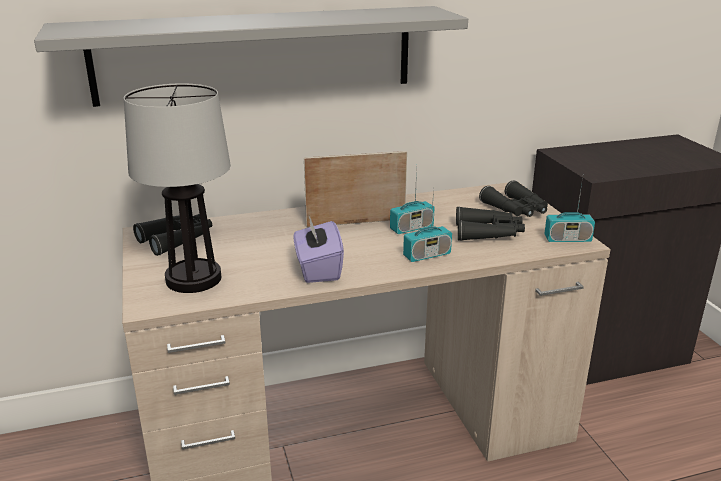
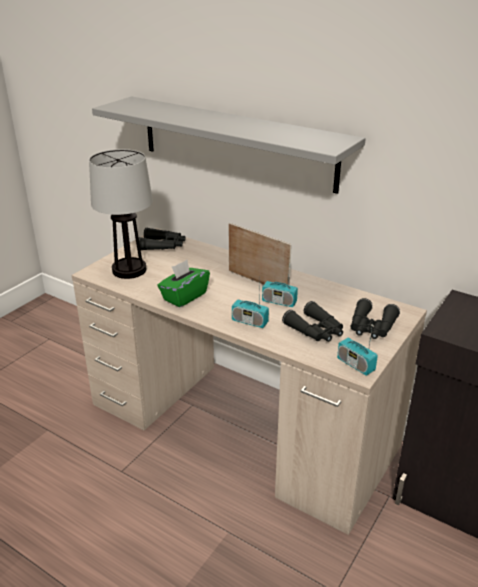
camera: 50 degrees right, 5 degrees up
purple tissue box [293,216,344,283] -> green tissue box [157,260,210,307]

